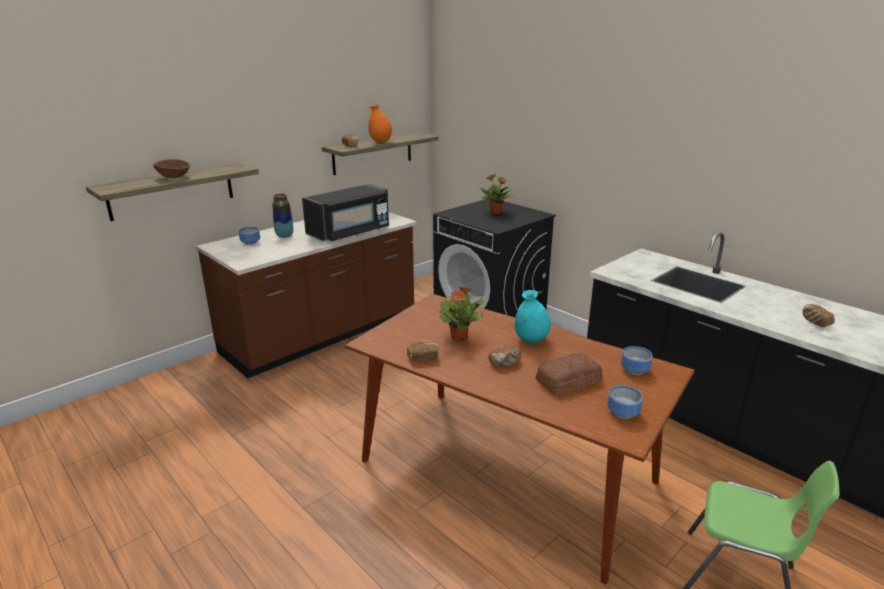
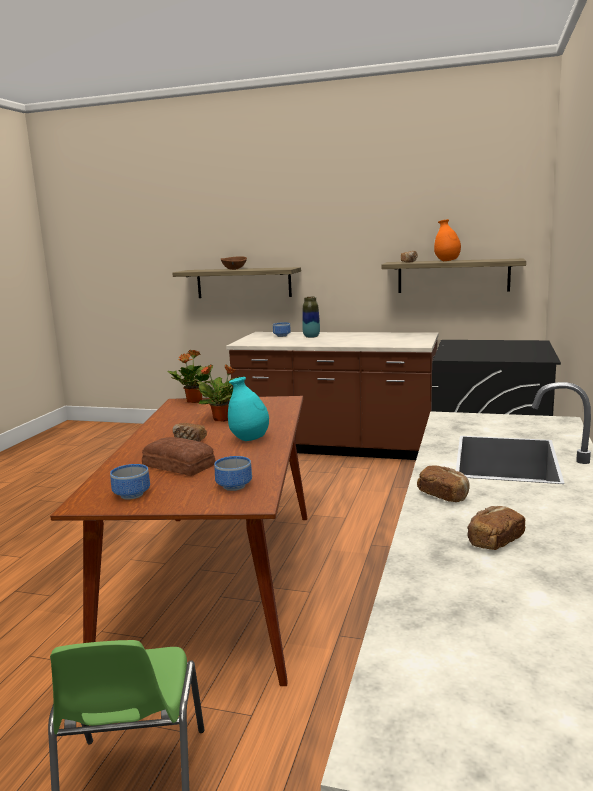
camera: 60 degrees right, 10 degrees down
black microwave [302,184,389,242] -> none
bread [407,341,438,362] -> bread moved to [417,465,470,502]
potted plant [480,174,513,214] -> potted plant moved to [167,350,213,403]

